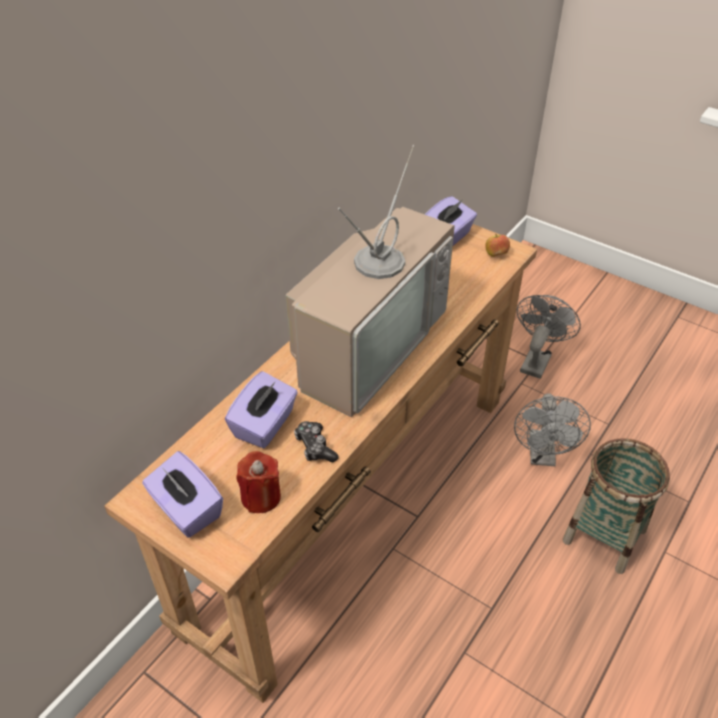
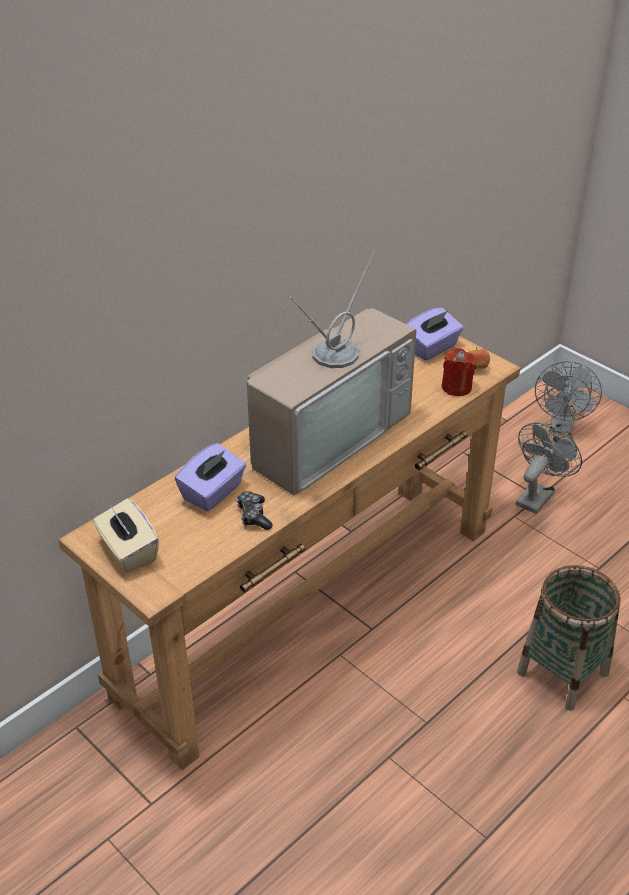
camera: 10 degrees right, 5 degrees down
purple tissue box [142,451,223,538] -> beige tissue box [93,498,159,573]
red candle [236,451,281,513] -> red candle moved to [442,348,476,396]
grey fan [514,393,591,466] -> grey fan moved to [535,361,602,435]

